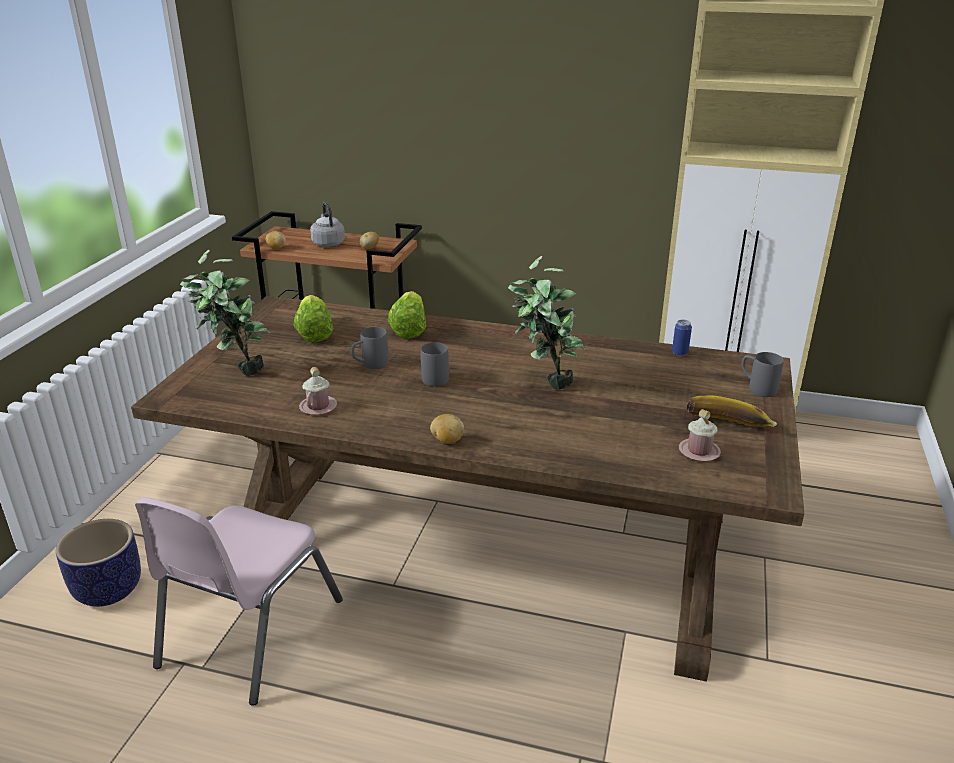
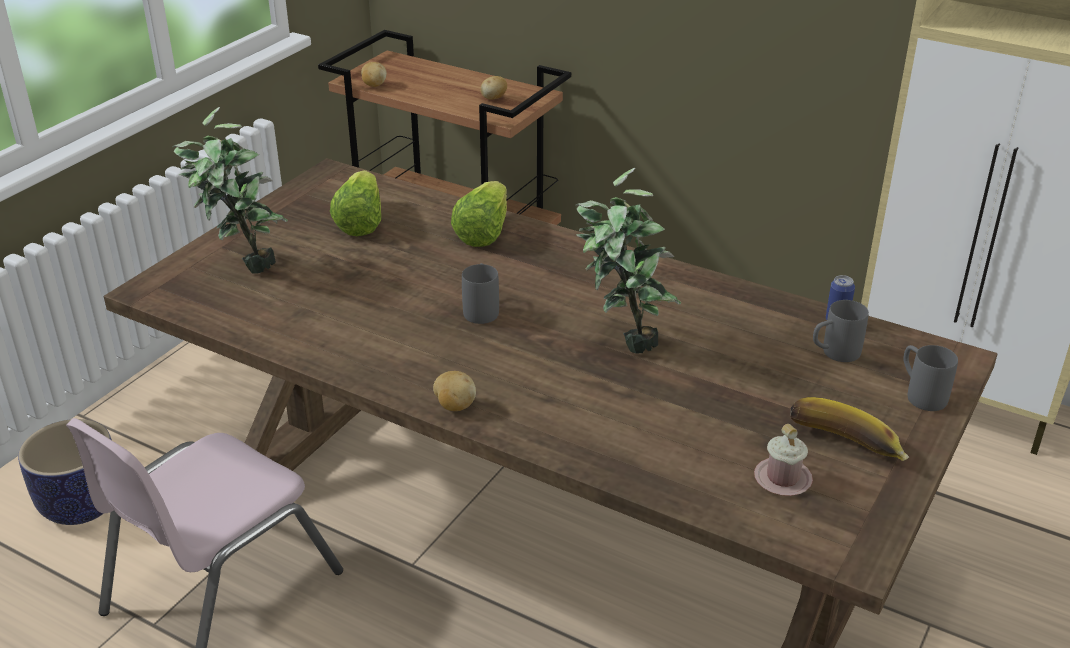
camera: 15 degrees right, 5 degrees up
pink mug [299,367,337,415] -> none
grey kettle [310,202,345,247] -> none
grey mug [351,327,388,369] -> grey mug moved to [813,300,869,362]

